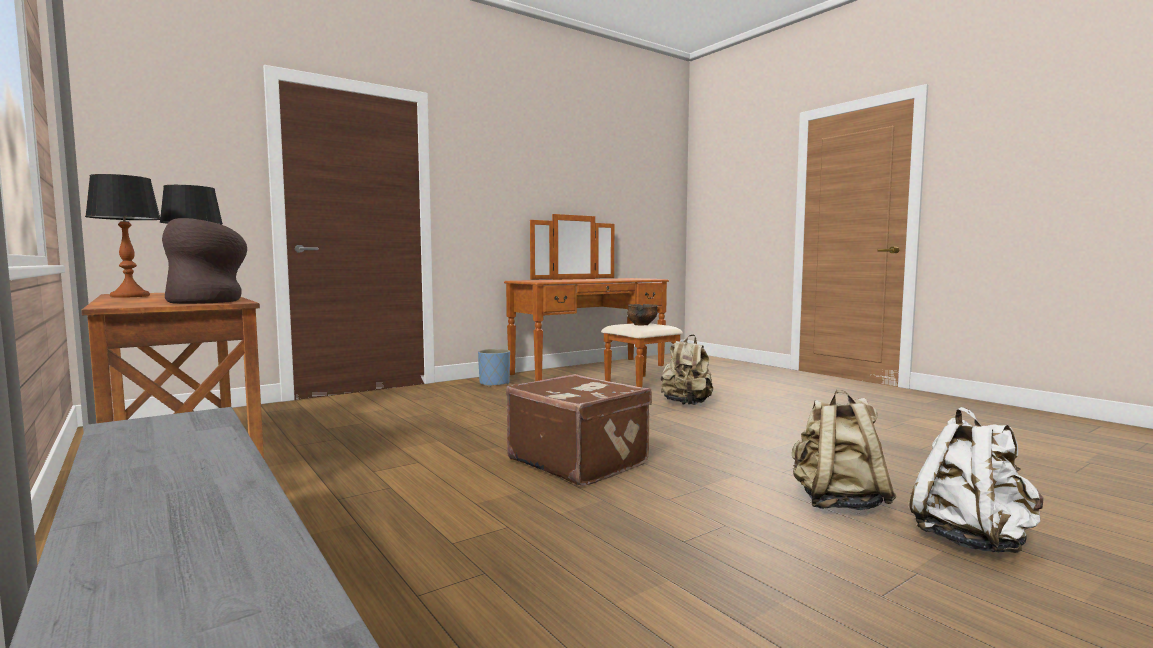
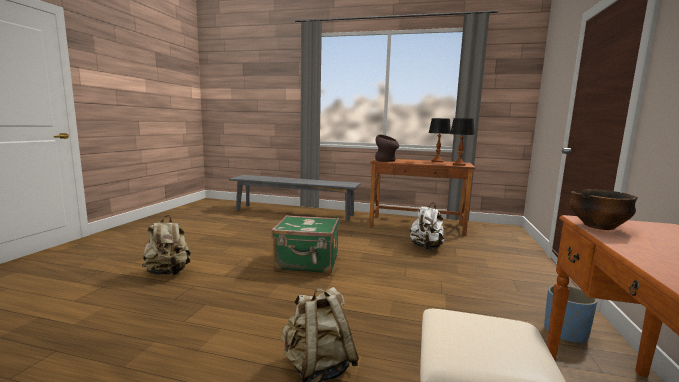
camera: 140 degrees right, 5 degrees up
brown suitcase [506,374,652,486] -> green suitcase [271,215,339,273]
bowl [627,304,658,325] -> bowl moved to [569,189,638,230]
white backpack [909,407,1043,553] -> white backpack moved to [410,203,445,250]

